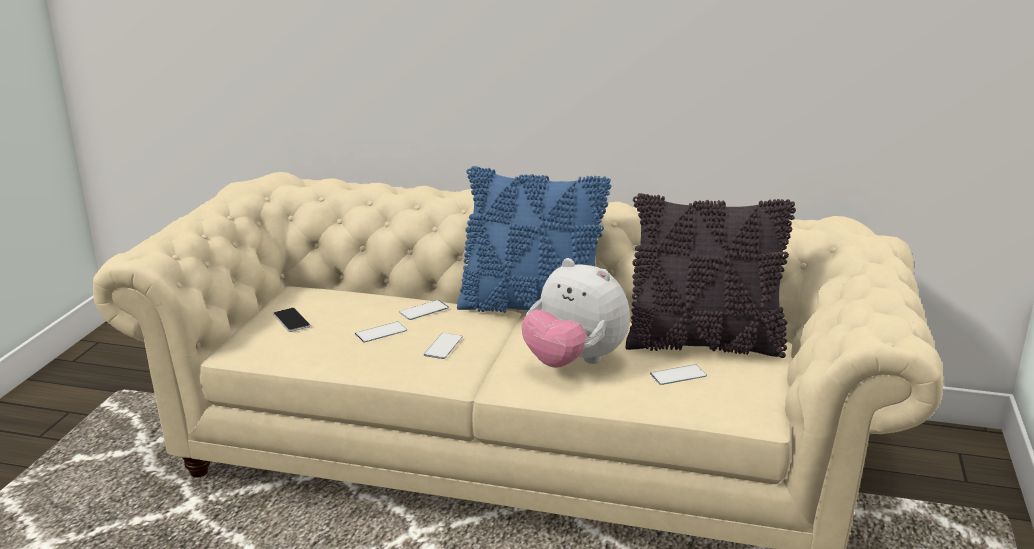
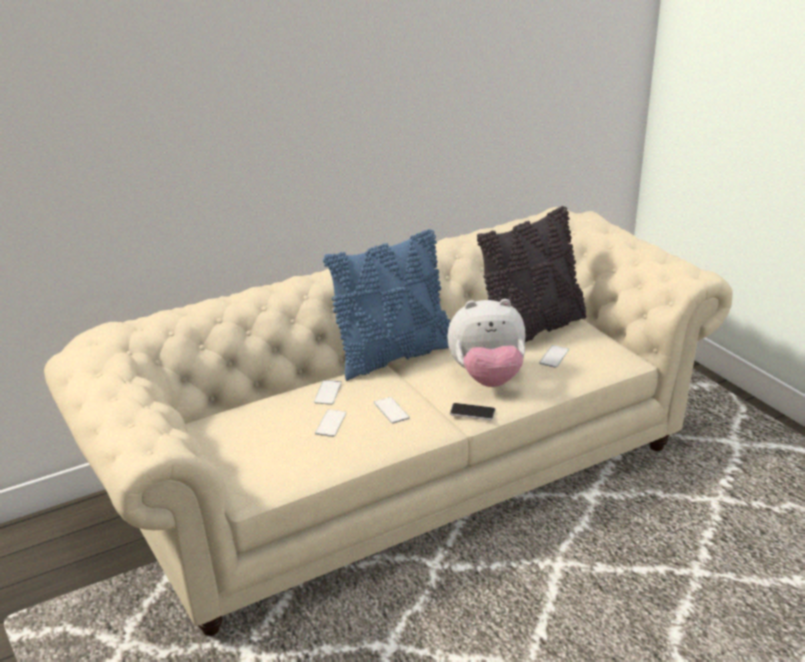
camera: 45 degrees left, 5 degrees up
phone [273,308,310,332] -> phone moved to [450,403,495,420]

